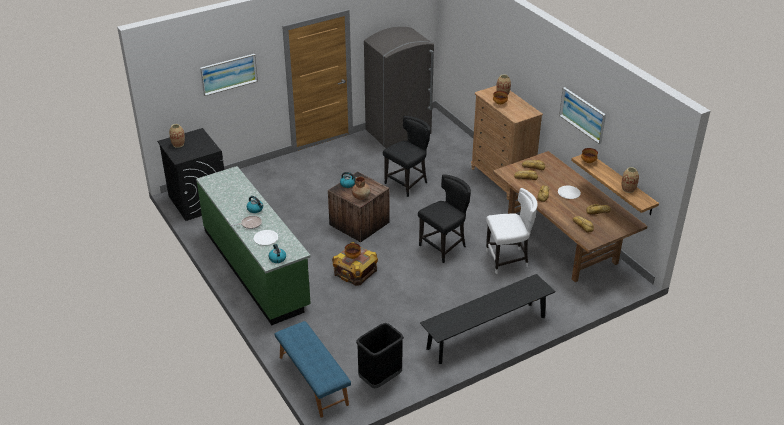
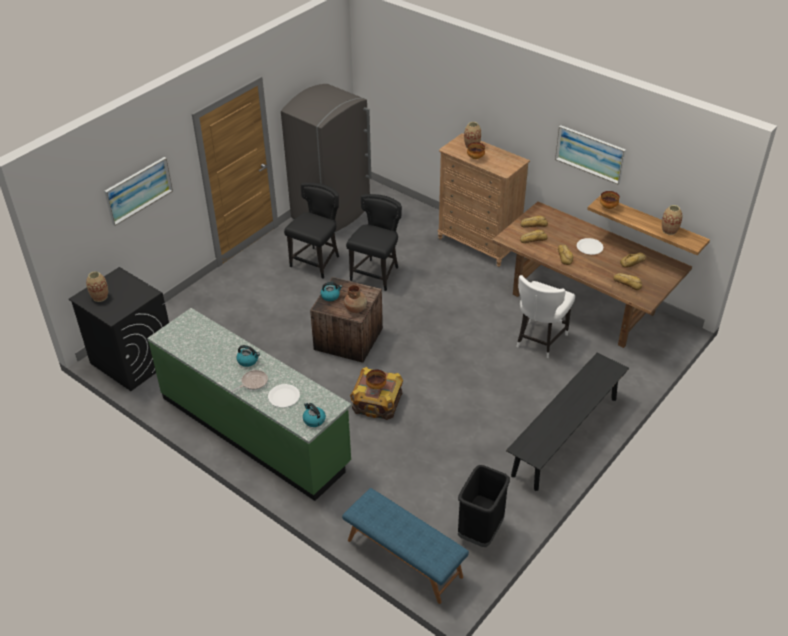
camera: 20 degrees left, 5 degrees up
black chair [418,174,471,263] -> black chair moved to [284,183,339,279]
white chair [486,188,538,274] -> white chair turned 150 degrees clockwise [516,275,575,358]

